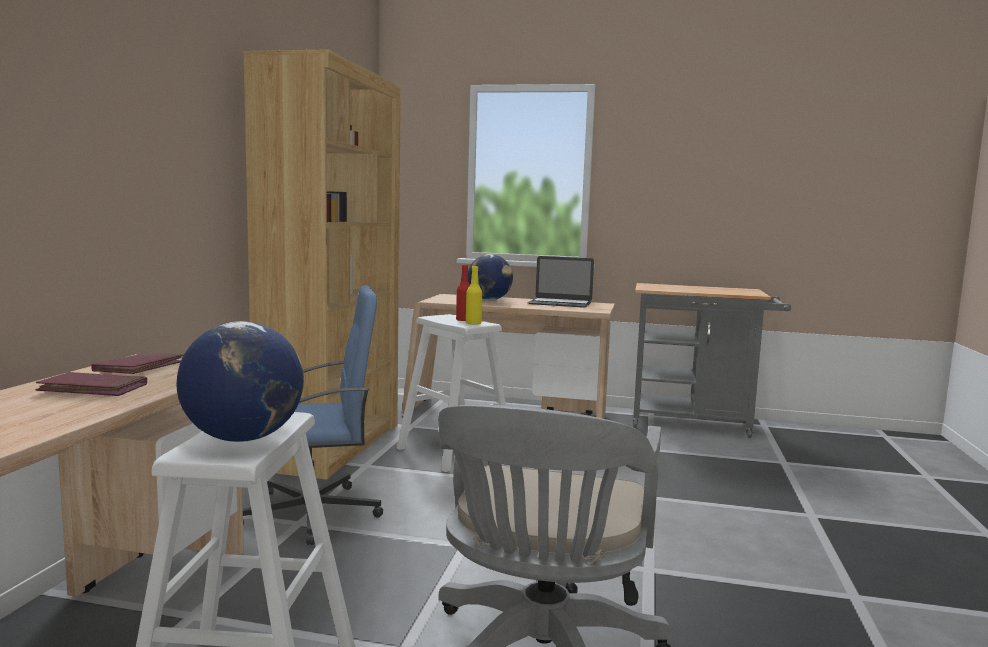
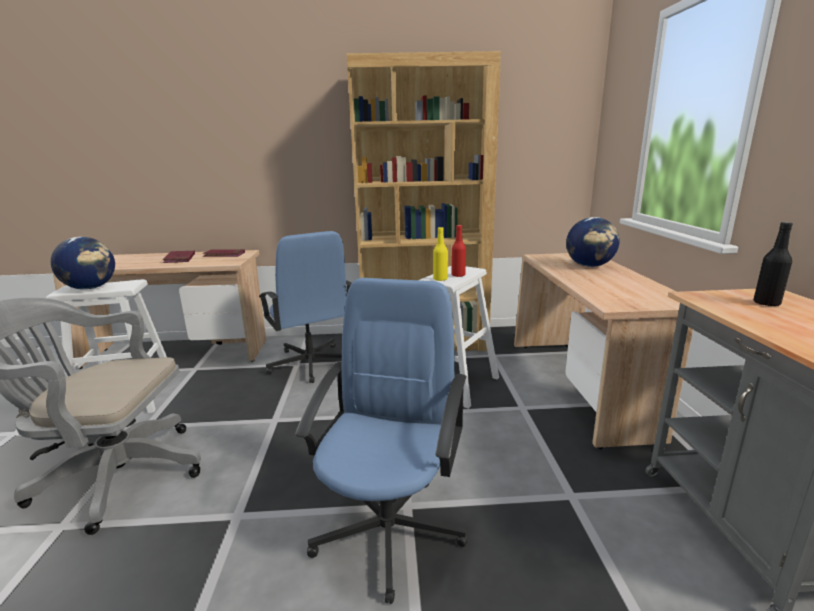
camera: 75 degrees right, 10 degrees up
laptop [527,256,594,308] -> none
none -> blue office chair [295,278,468,604]
none -> black bottle [753,222,793,307]

